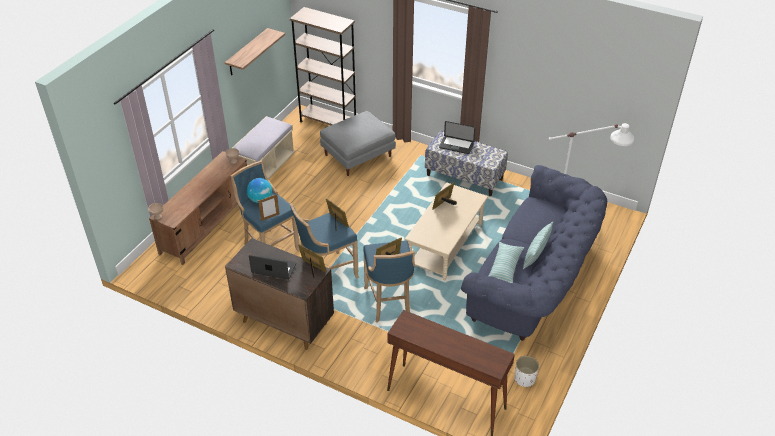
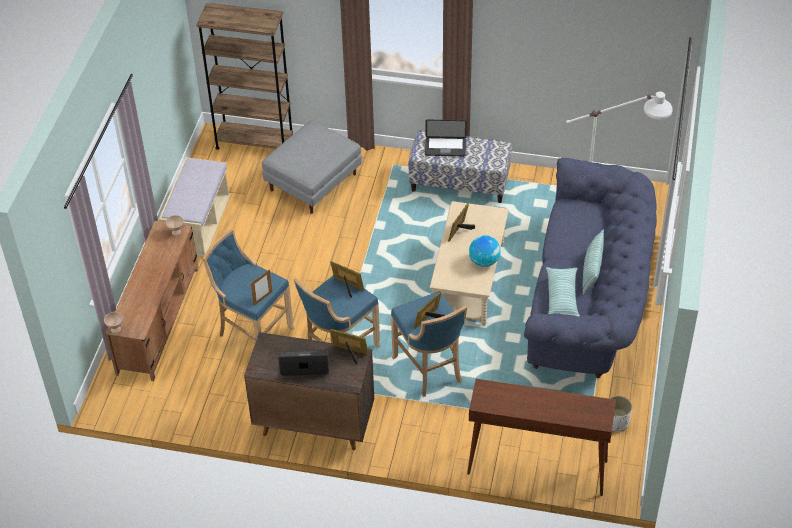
camera: 15 degrees left, 5 degrees up
shelf [225,28,285,75] -> none
globe [247,178,272,203] -> globe moved to [469,235,500,267]

